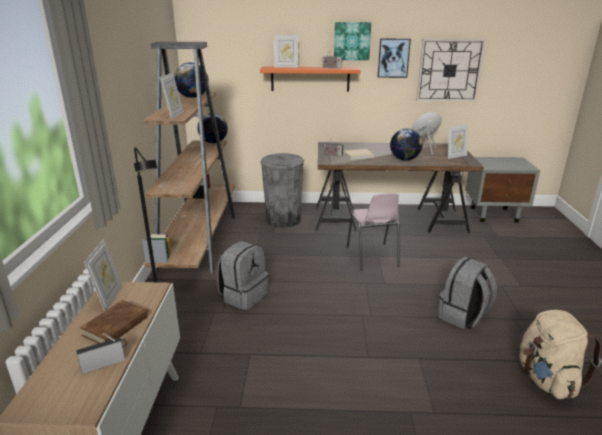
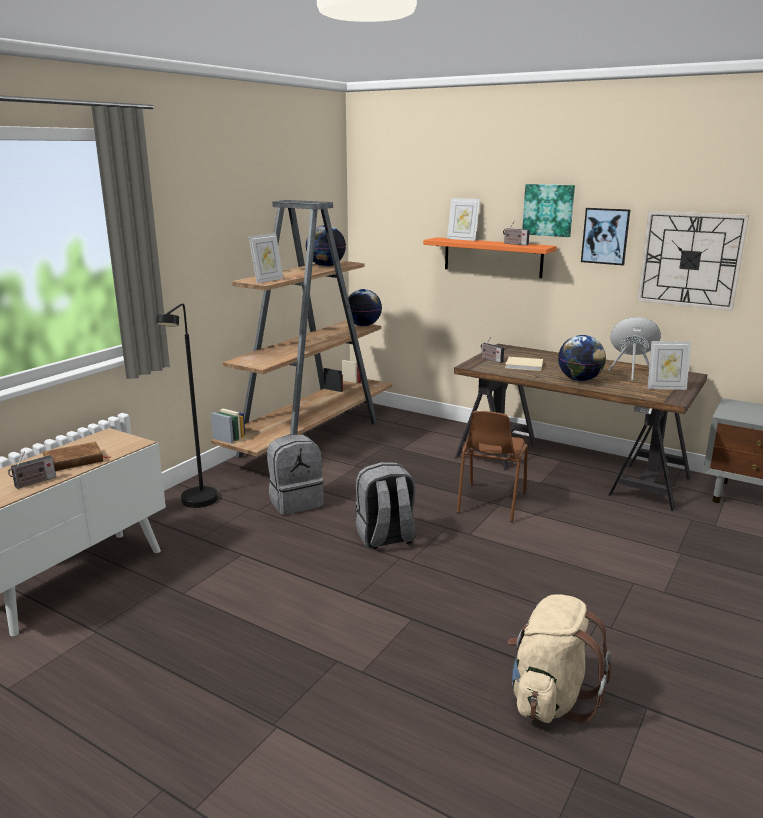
camera: 30 degrees right, 5 degrees down
radio [76,333,127,374] -> radio turned 135 degrees clockwise [8,452,56,489]
picture frame [84,239,122,311] -> none
grey trash can [261,153,304,228] -> none
pink chair [347,193,400,270] -> brown chair [457,411,528,522]
grey backpack [438,257,497,329] -> grey backpack moved to [355,462,415,549]

